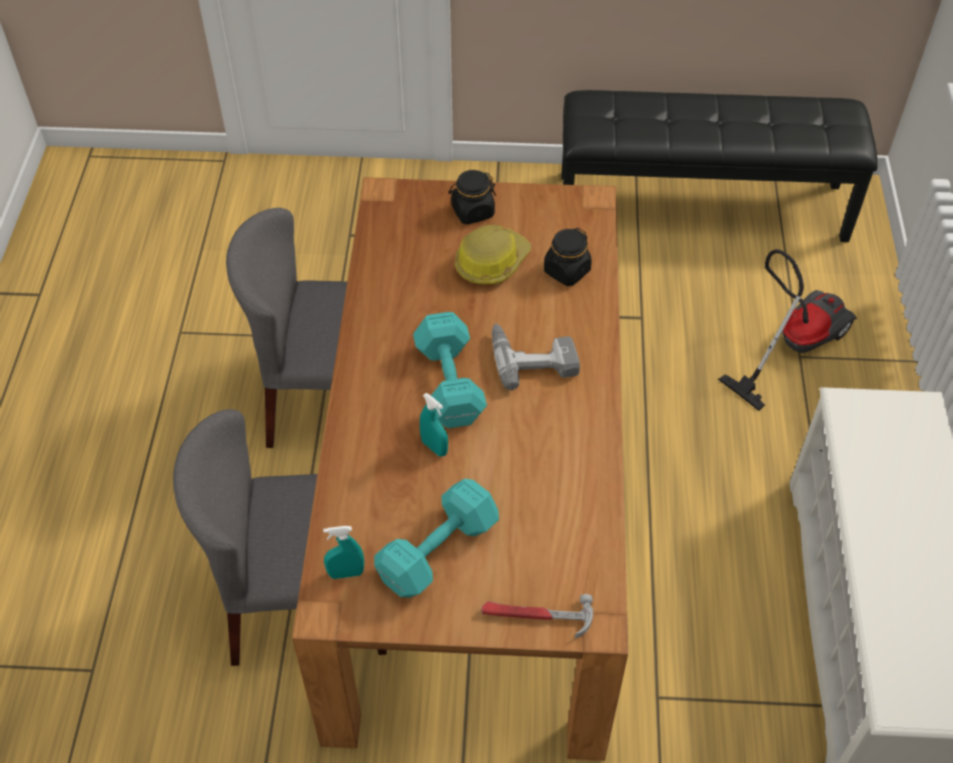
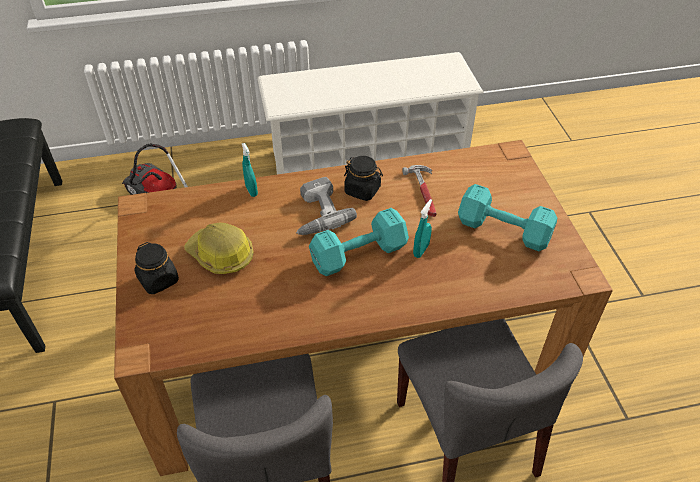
camera: 105 degrees left, 5 degrees down
turquoise spray bottle [323,526,364,579] -> turquoise spray bottle moved to [242,143,258,197]
hammer [482,594,593,638] -> hammer moved to [402,165,437,217]
black jar [544,228,592,286] -> black jar moved to [344,156,383,201]

